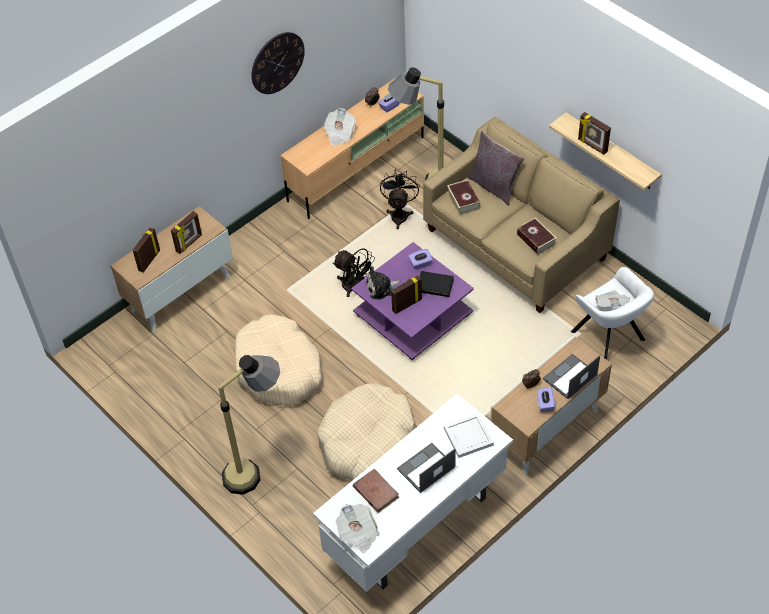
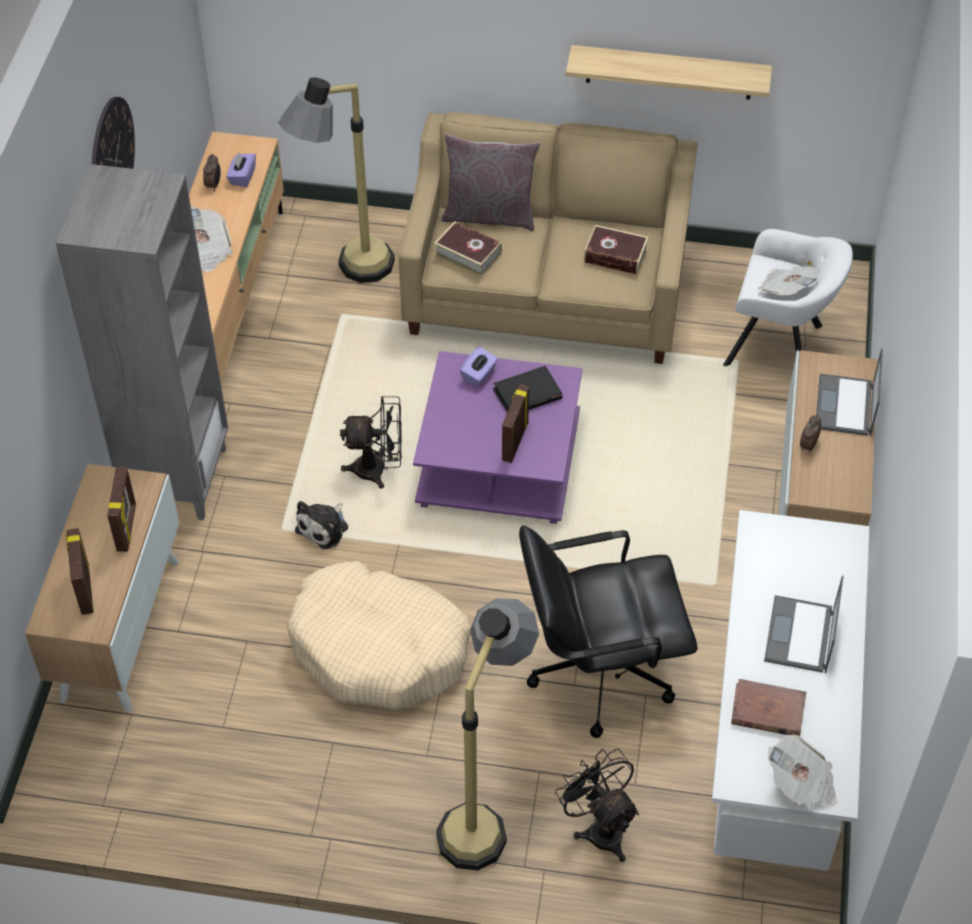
camera: 40 degrees left, 0 degrees up
beige dog bed [317,383,415,481] -> black office chair [519,526,698,738]
plush toy [366,267,400,300] -> plush toy moved to [295,501,348,549]
black fan [380,171,419,229] -> black fan moved to [555,749,639,862]
white tray [444,414,494,458] -> none
purple tissue box [537,387,555,412] -> none
picture frame [578,112,611,155] -> none
none -> grey bookcase [56,164,228,520]

